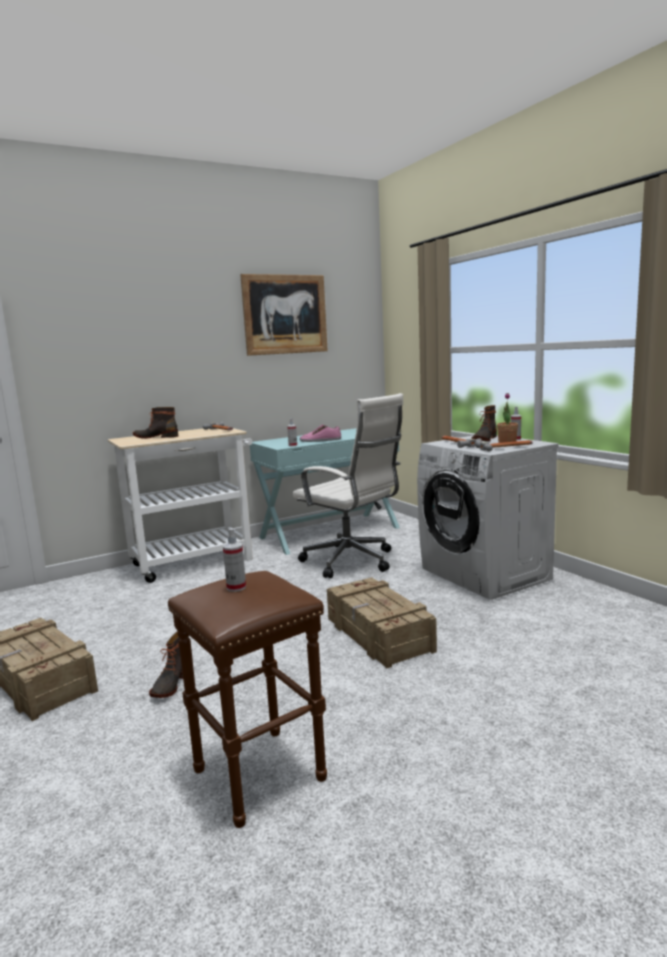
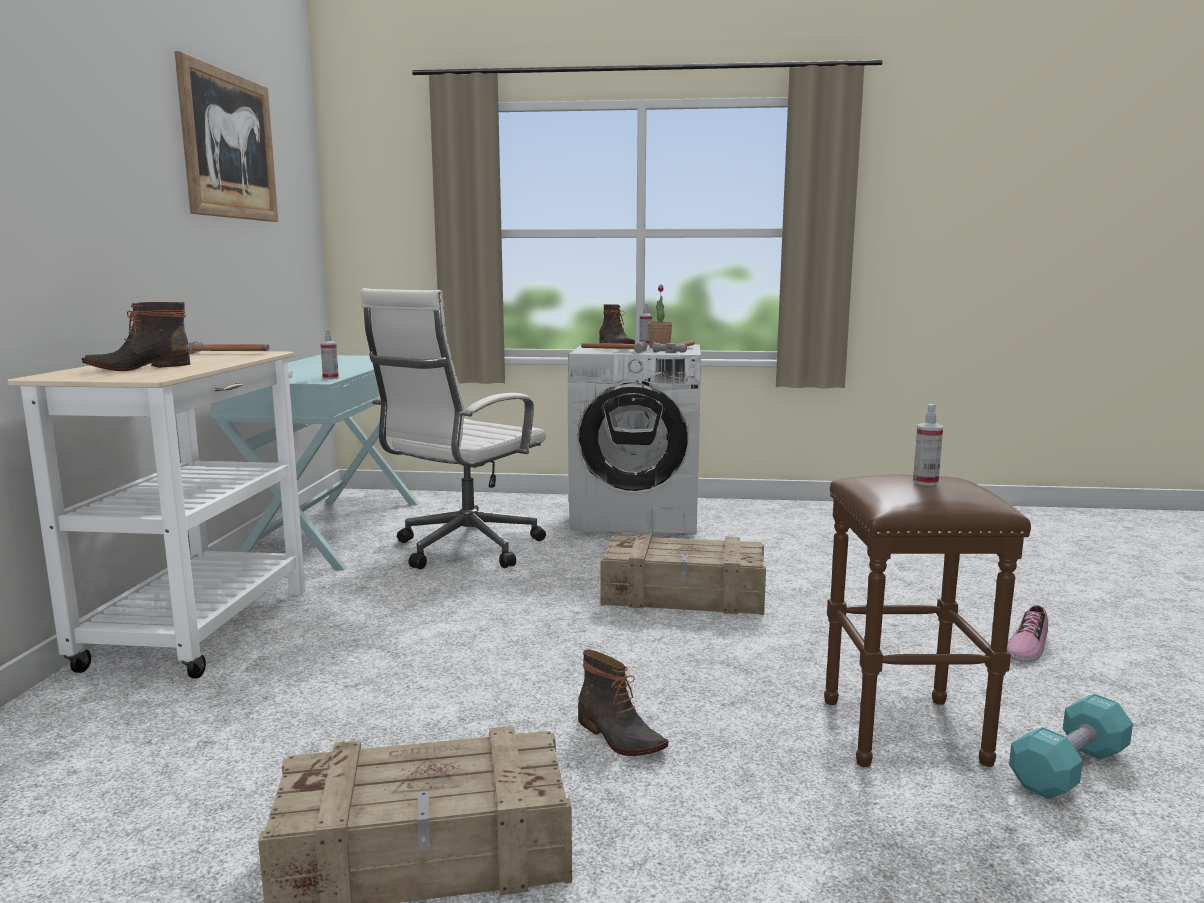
camera: 55 degrees left, 0 degrees up
white office chair [293,393,403,578] -> white office chair turned 135 degrees clockwise [360,288,546,569]
shoe [300,425,341,442] -> shoe moved to [1007,605,1048,662]
none -> turquoise dumbbell [1009,694,1133,799]

